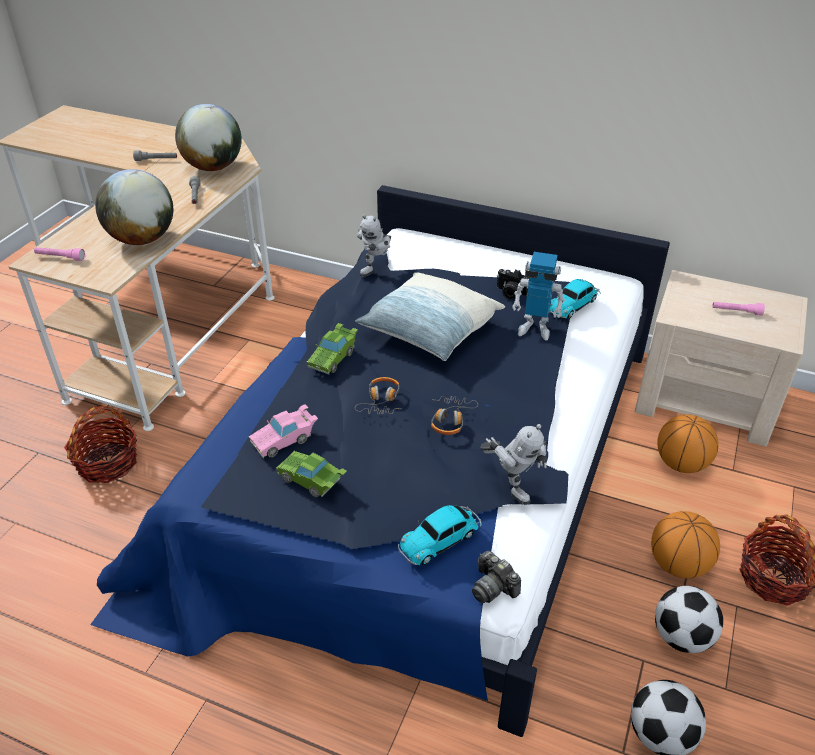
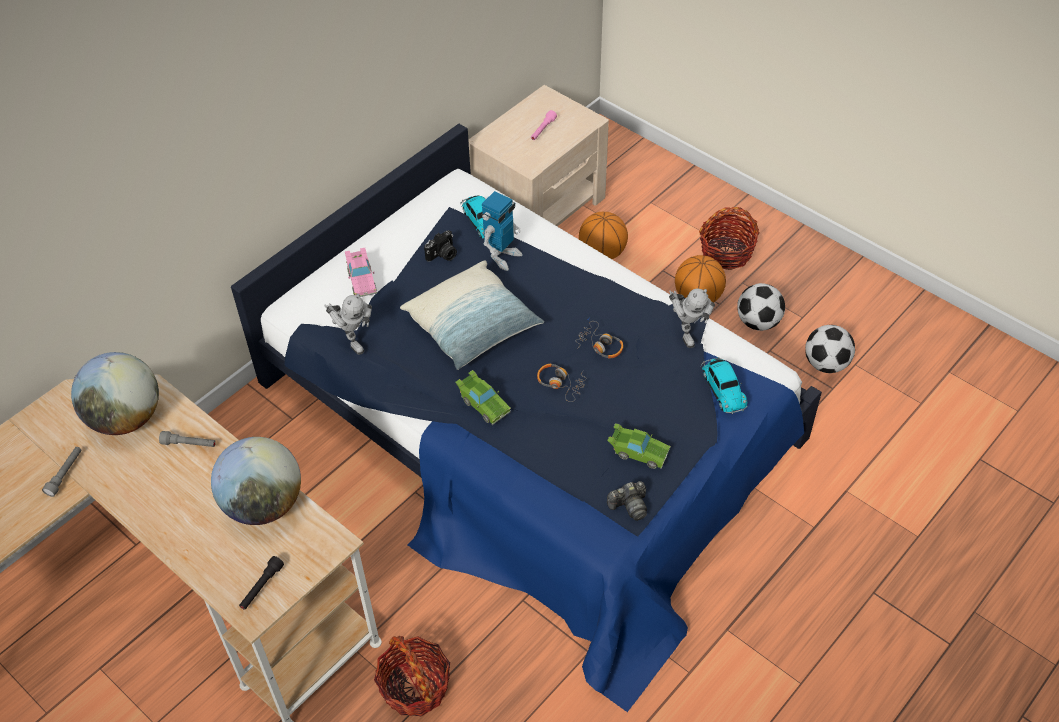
camera: 70 degrees left, 10 degrees up
pink flashlight [34,247,85,261] -> black flashlight [239,556,284,610]
pink toy car [248,404,318,458] -> pink toy car moved to [345,248,377,297]
green toy car [276,451,347,497] -> green toy car turned 120 degrees counterclockwise [607,423,671,469]
camera [472,551,521,603] -> camera moved to [607,481,647,521]
toy robot [480,424,547,505] -> toy robot turned 90 degrees clockwise [669,288,715,348]

